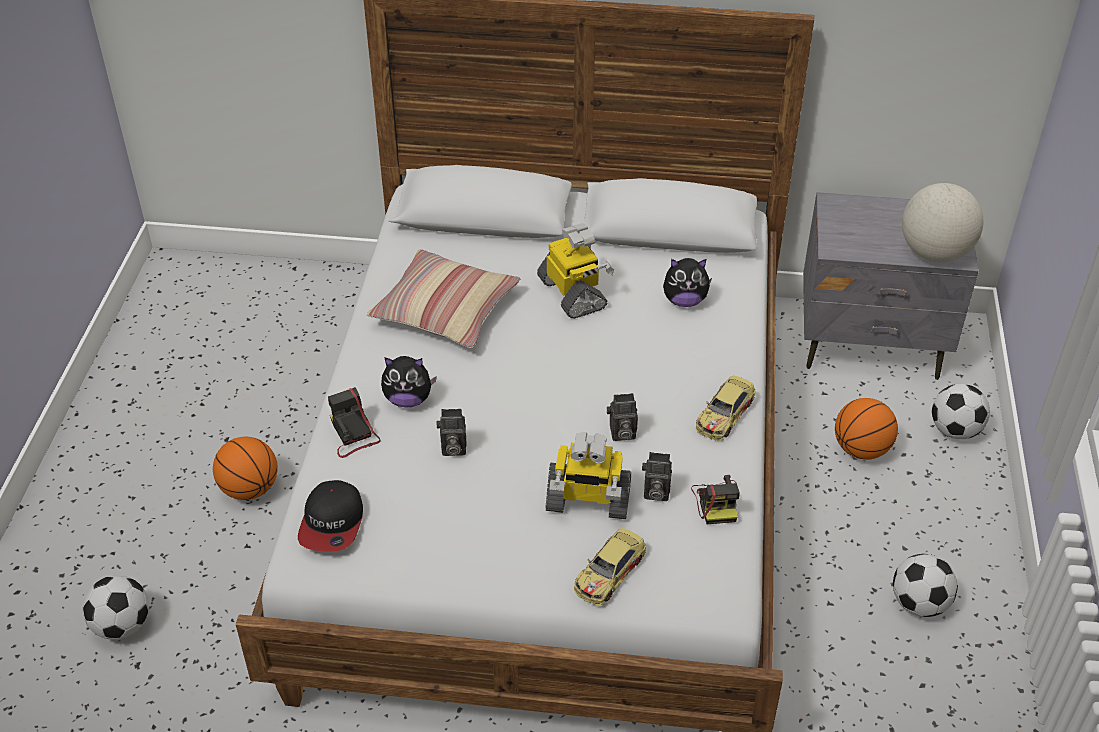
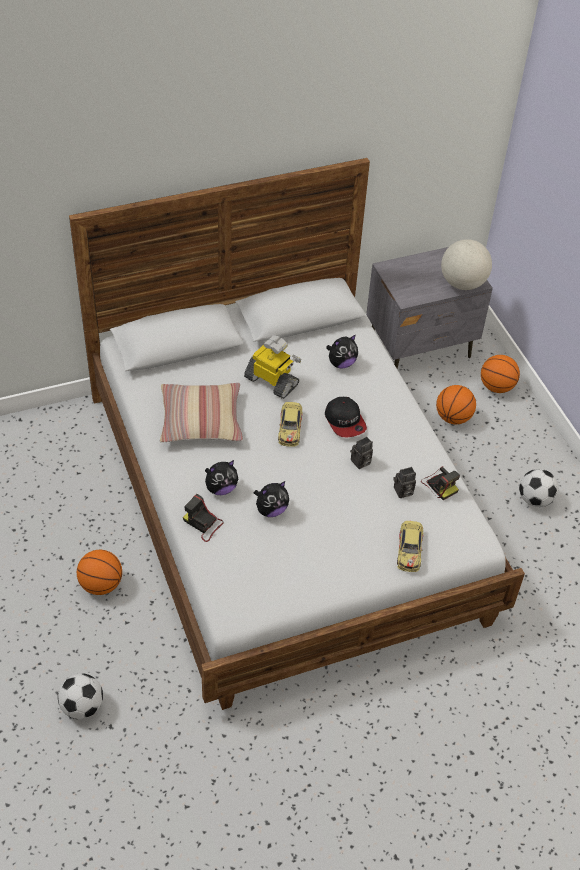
camera: 30 degrees left, 5 degrees up
cap [298,480,363,552] -> cap moved to [325,397,367,437]
camera [436,409,466,456] -> plush toy [254,481,289,517]
toy robot [546,432,631,519] -> none
toy car [696,376,756,441] -> toy car moved to [278,402,302,447]
football [932,384,990,439] -> basketball [481,355,520,393]

